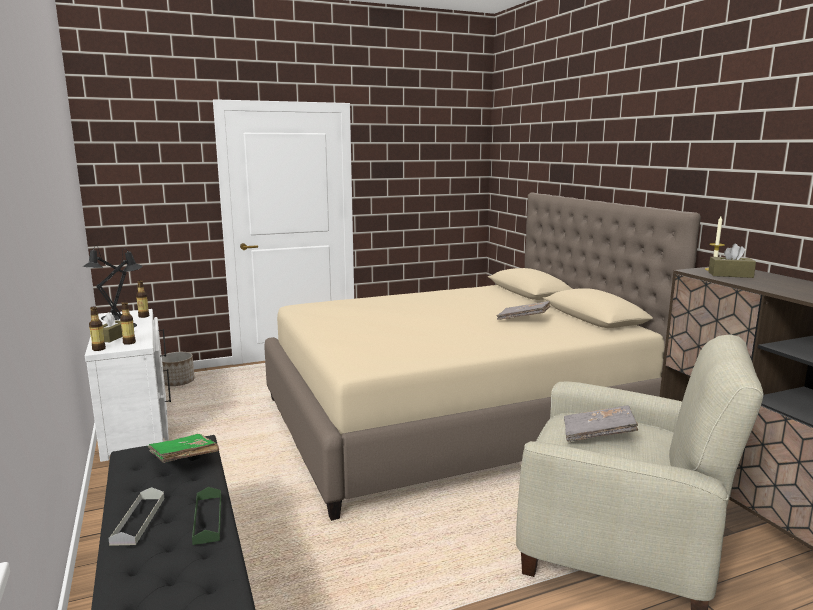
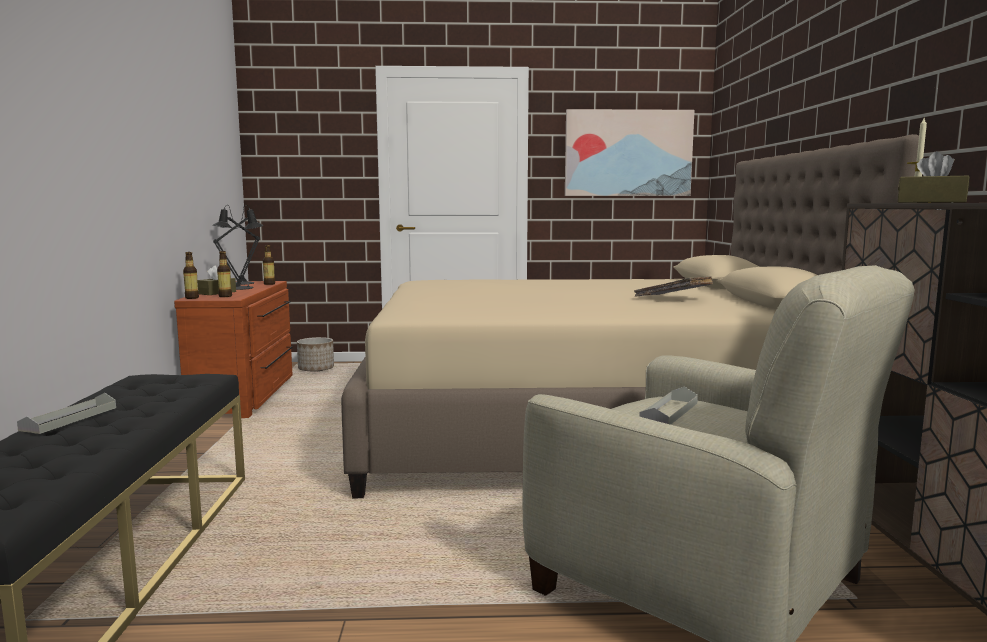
camera: 20 degrees right, 5 degrees down
white dresser [85,309,171,462] -> brown dresser [174,281,293,418]
green book [147,434,219,463] -> none
green tray [192,487,221,545] -> none
grey book [564,406,638,442] -> grey tray [639,387,698,425]
none -> picture [565,109,695,196]

